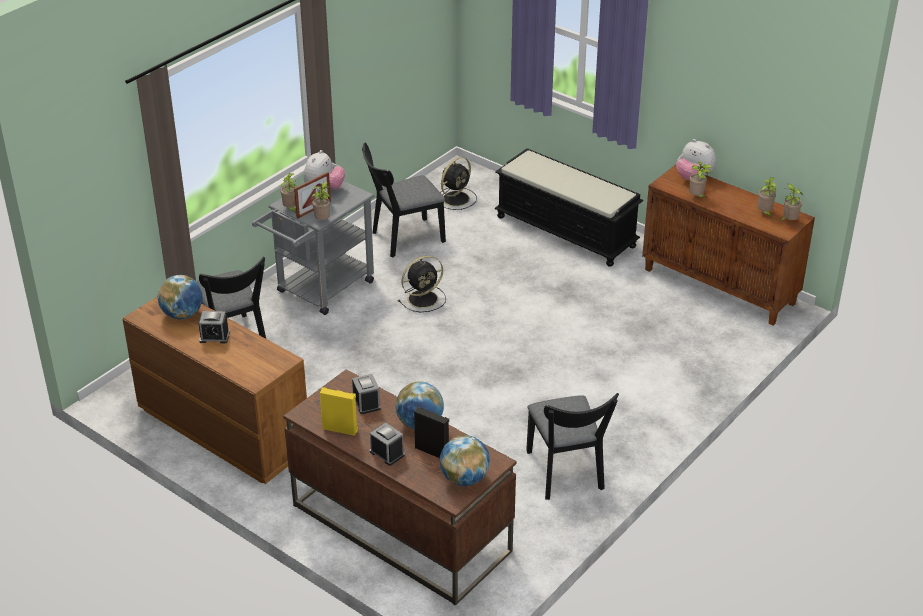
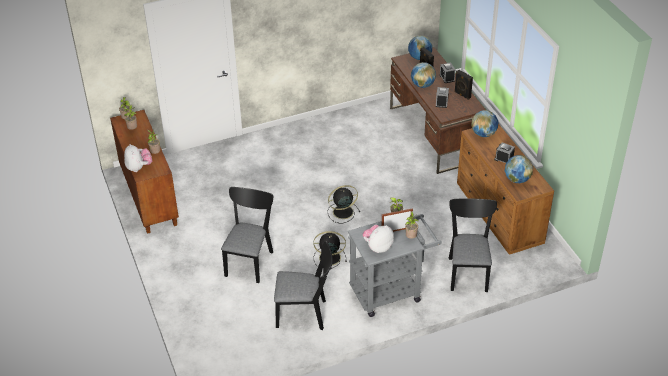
camera: 150 degrees left, 5 degrees up
yellow speaker [320,387,358,436] -> black speaker [454,70,473,100]
black fan [440,157,477,210] -> black fan moved to [327,185,360,223]
black bench [495,148,643,267] -> none
black chair [526,393,619,500] -> black chair moved to [221,187,273,283]
none -> globe [471,110,498,137]

